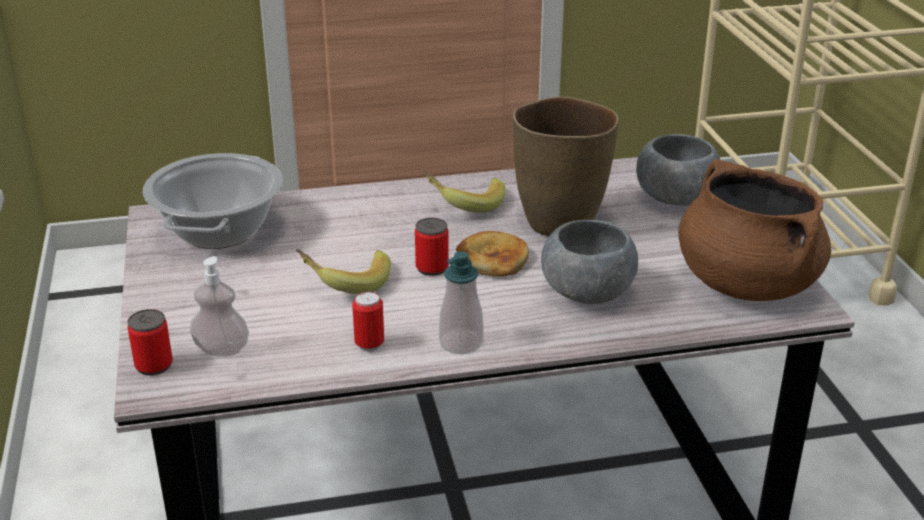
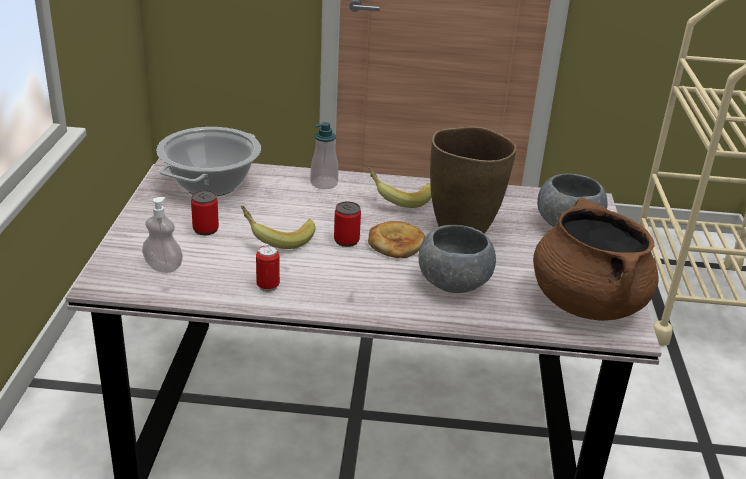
camera: 15 degrees right, 0 degrees up
can [127,309,173,376] -> can moved to [191,190,219,235]
soap dispenser [439,251,484,354] -> soap dispenser moved to [310,122,338,189]

